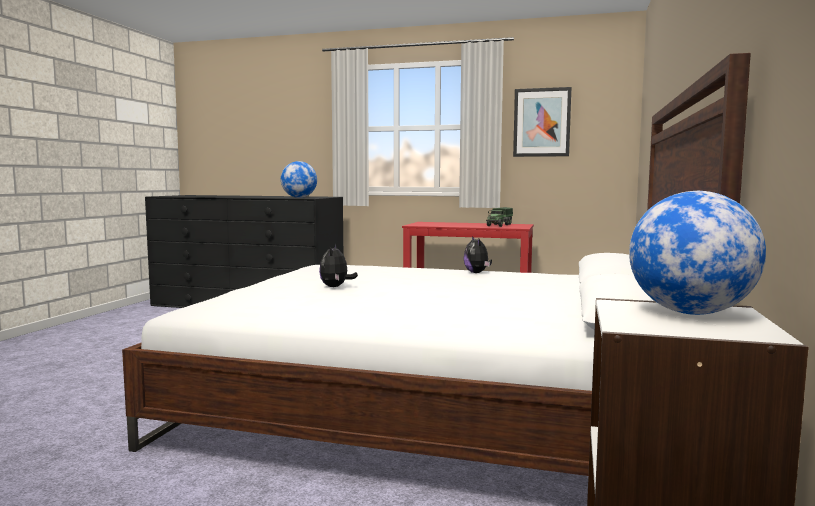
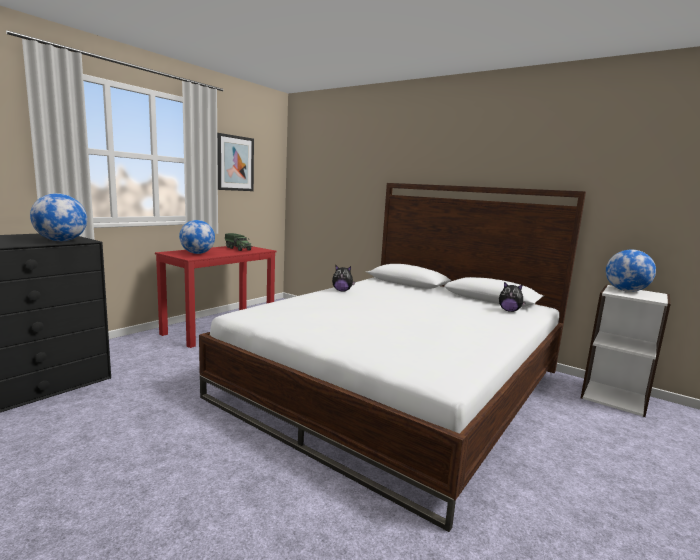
camera: 70 degrees left, 5 degrees up
plush toy [319,244,358,287] -> plush toy moved to [499,282,526,312]
none -> globe [179,220,215,254]

